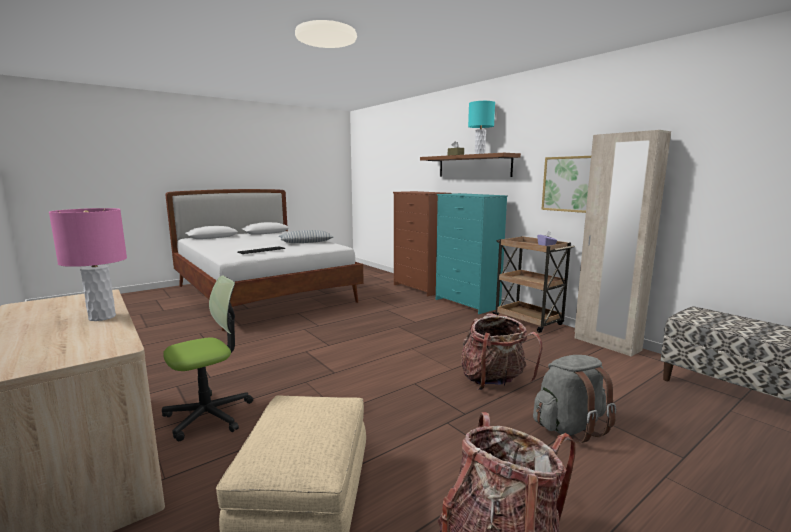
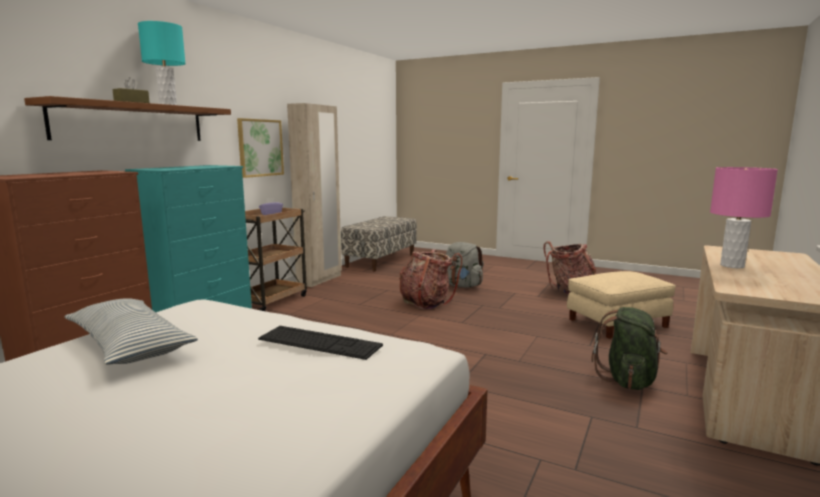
camera: 115 degrees left, 0 degrees up
office chair [162,275,253,441] -> green backpack [591,307,668,390]

